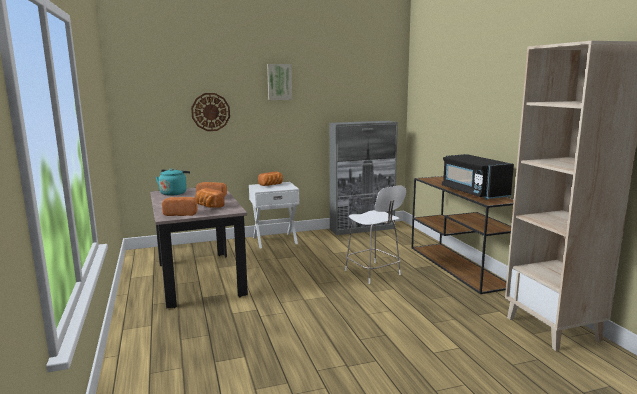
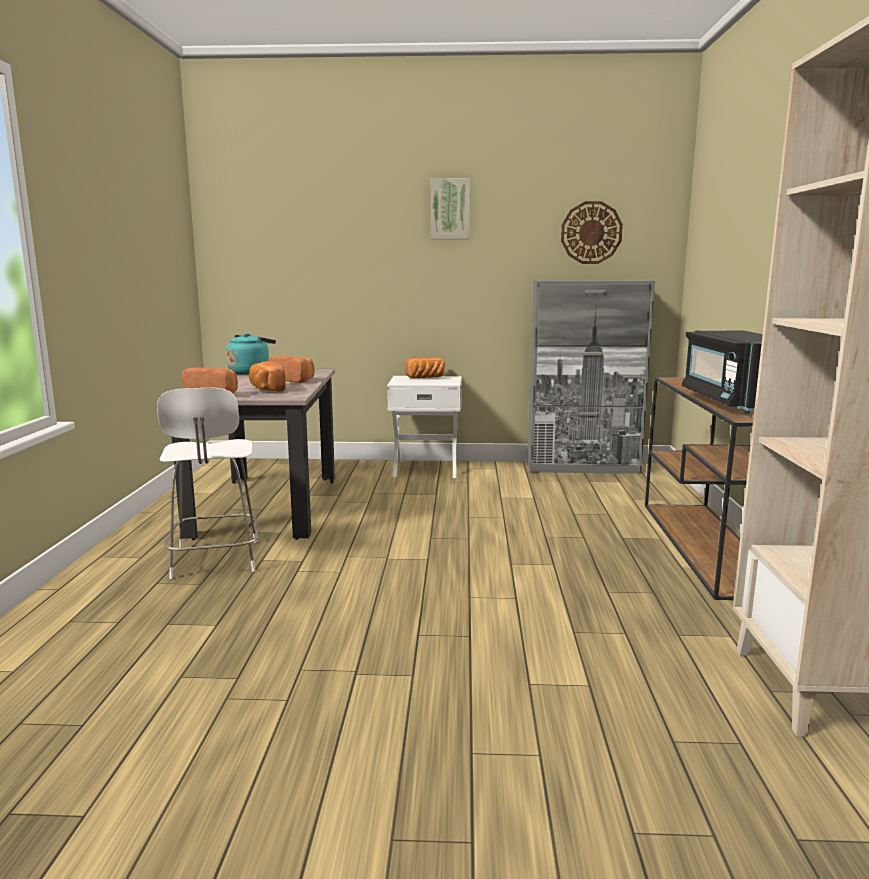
camera: 20 degrees right, 0 degrees up
wall clock [191,93,230,131] -> wall clock moved to [561,201,623,264]
white chair [345,185,406,284] -> white chair moved to [157,388,258,579]

